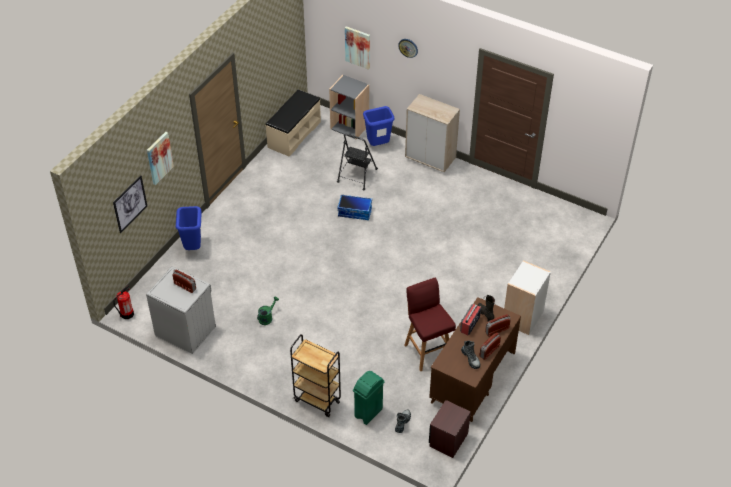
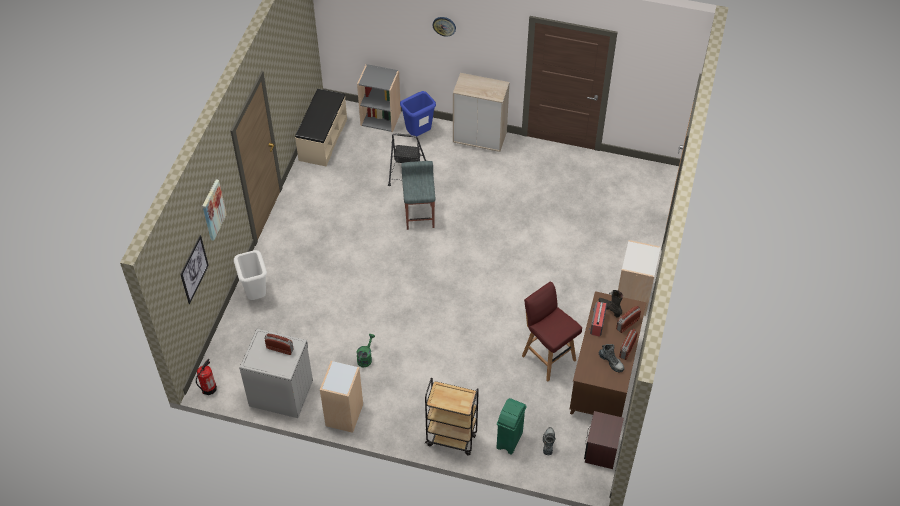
camera: 15 degrees left, 5 degrees up
blue trash can [176,206,202,250] -> white trash can [234,250,267,300]
storage box [337,194,372,220] -> grey stool [401,161,435,230]
picture [345,26,370,70] -> none
none -> bookcase [320,361,363,433]

